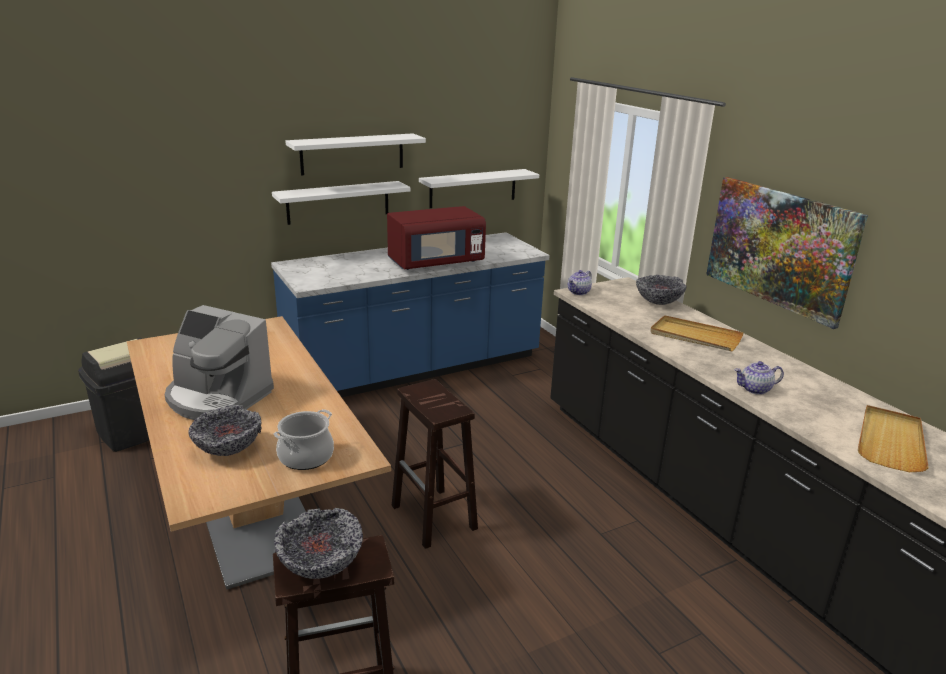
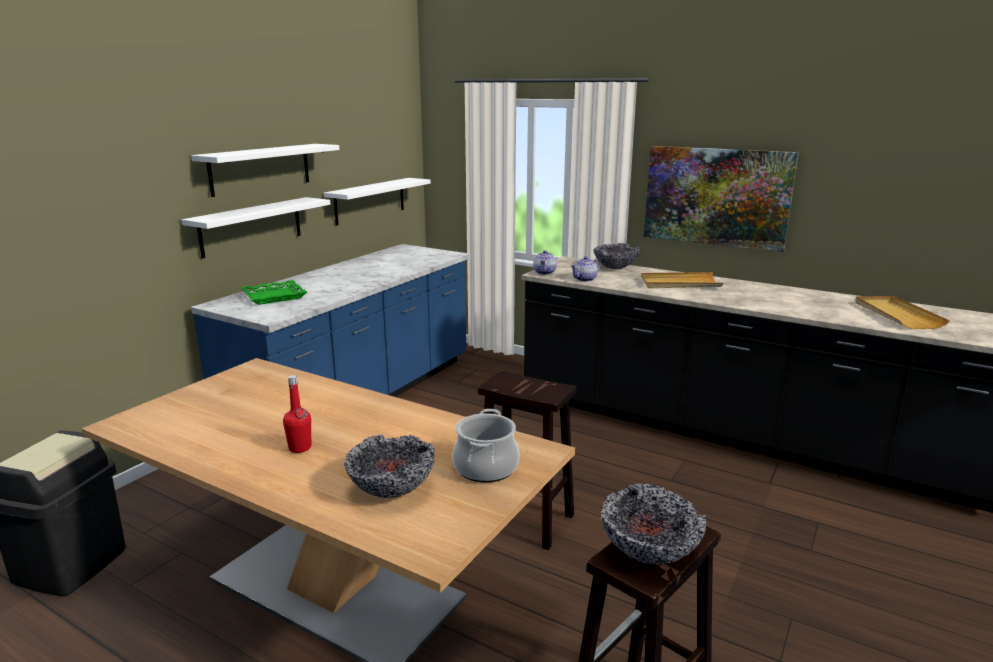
camera: 30 degrees left, 5 degrees down
coffee machine [165,305,274,420] -> red bottle [283,375,311,453]
red microwave [387,206,486,270] -> none
teapot [734,361,784,395] -> teapot moved to [570,256,600,282]
none -> green tray [241,280,307,305]

